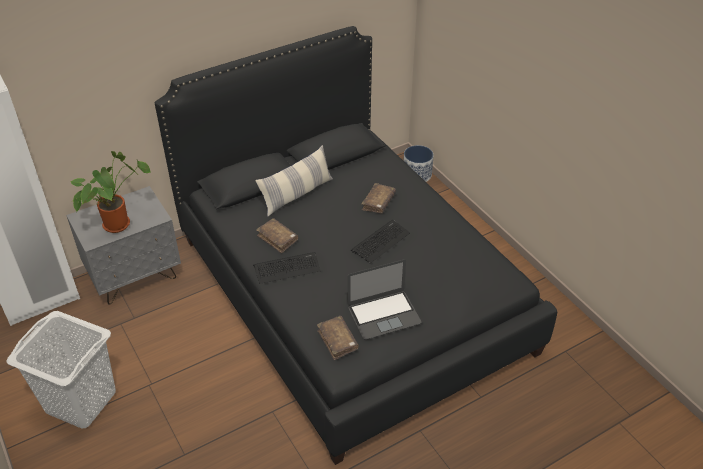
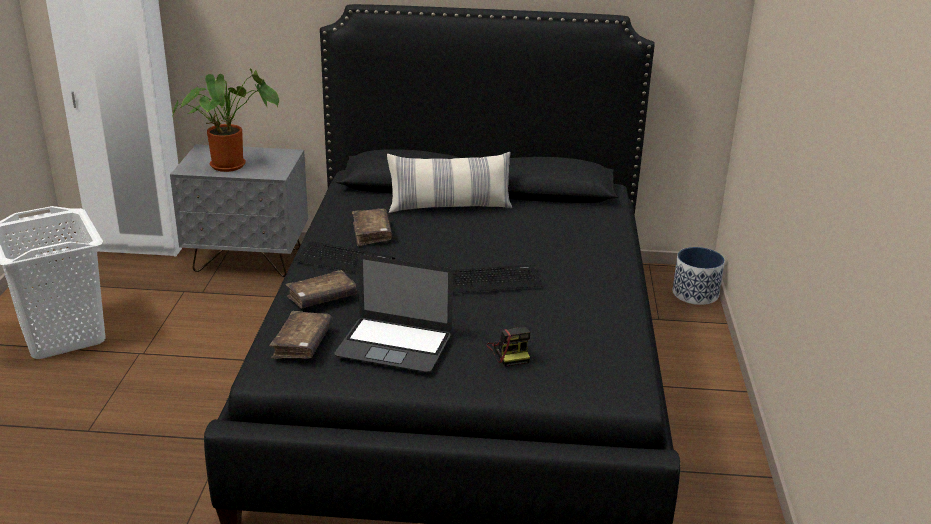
camera: 35 degrees right, 15 degrees down
brown book [361,183,396,213] -> brown book moved to [286,270,357,308]
none -> camera [487,327,530,367]

